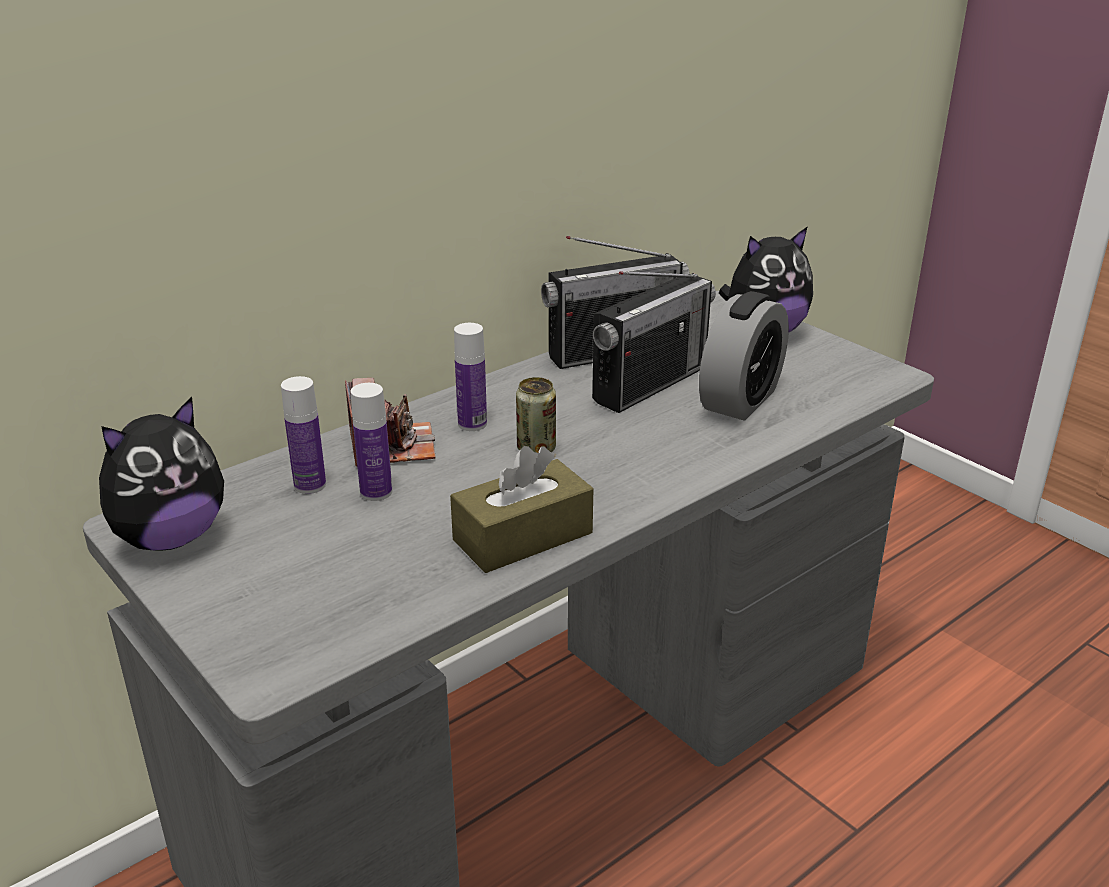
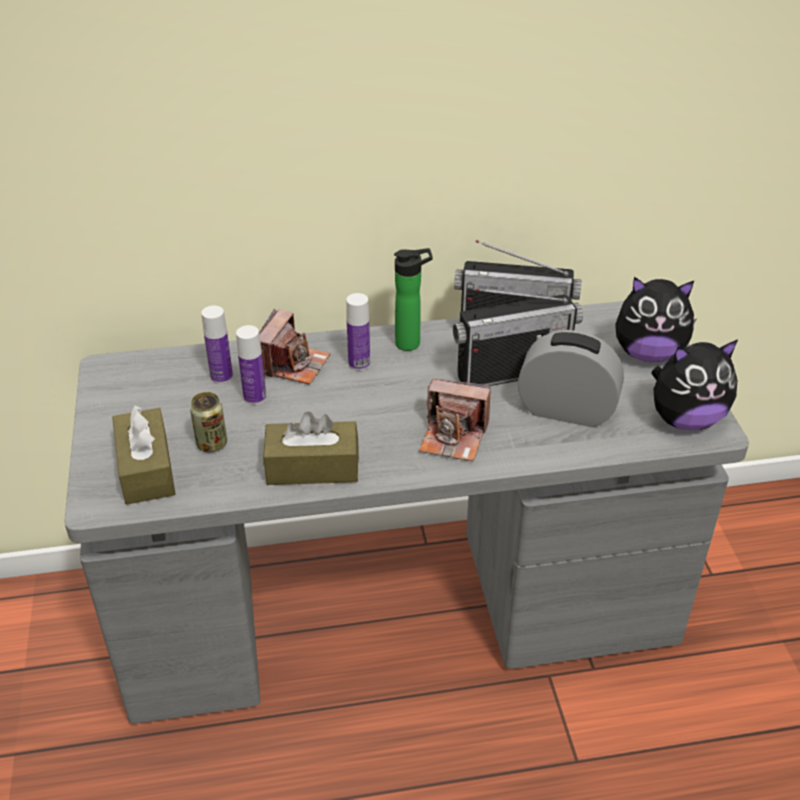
camera: 30 degrees right, 10 degrees up
plush toy [99,397,224,550] -> plush toy moved to [651,339,738,430]
can [516,377,556,453] -> can moved to [190,392,227,452]
alarm clock [699,291,789,421] -> alarm clock turned 135 degrees counterclockwise [518,330,624,427]
none -> brown tissue box [112,404,176,505]
none -> bottle [394,248,432,351]
none -> camera [419,379,491,462]

